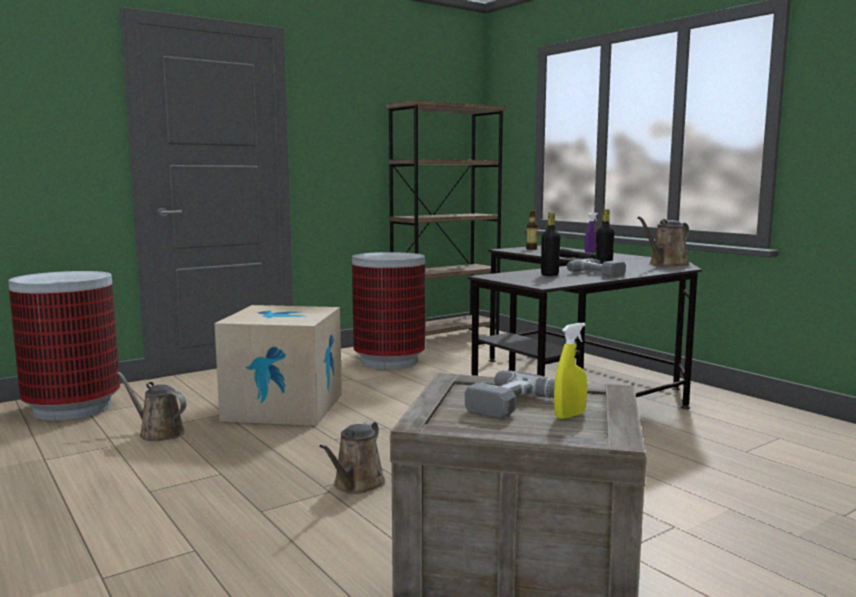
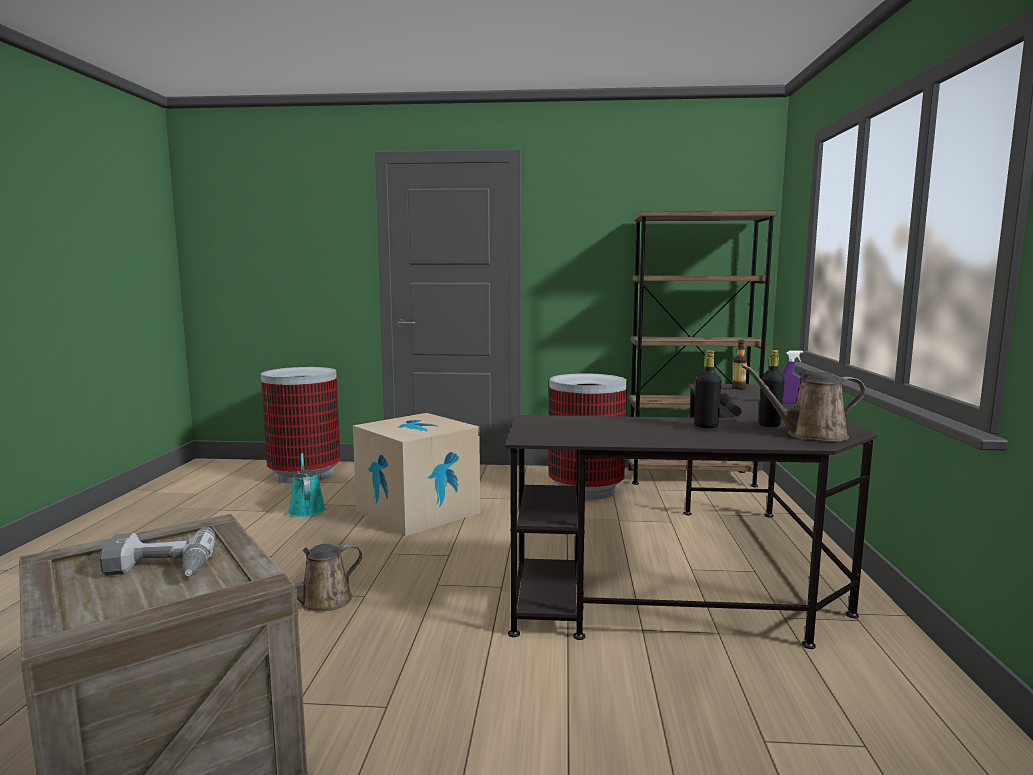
camera: 40 degrees right, 0 degrees up
brown watering can [117,372,187,441] -> turquoise watering can [288,453,326,517]
black bottle [541,212,560,276] -> black bottle moved to [759,350,785,427]
yellow spray bottle [554,323,587,419] -> none
power drill [567,258,626,278] -> none

